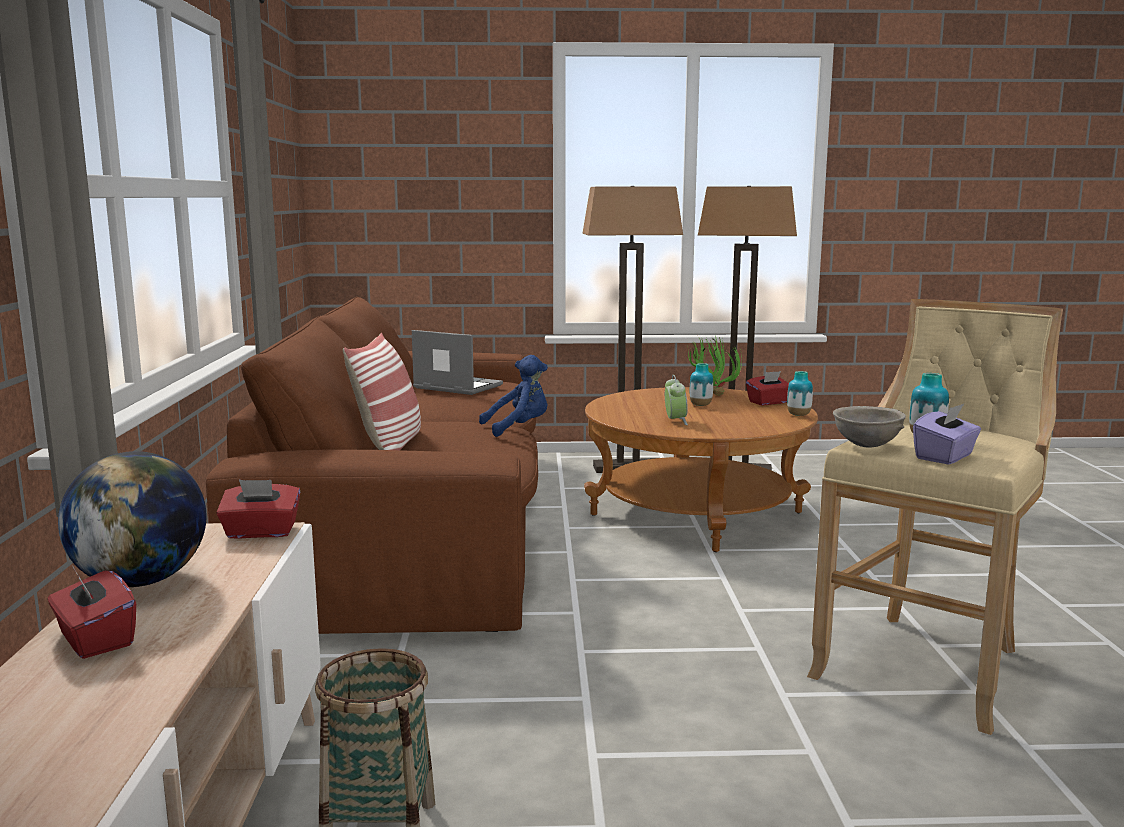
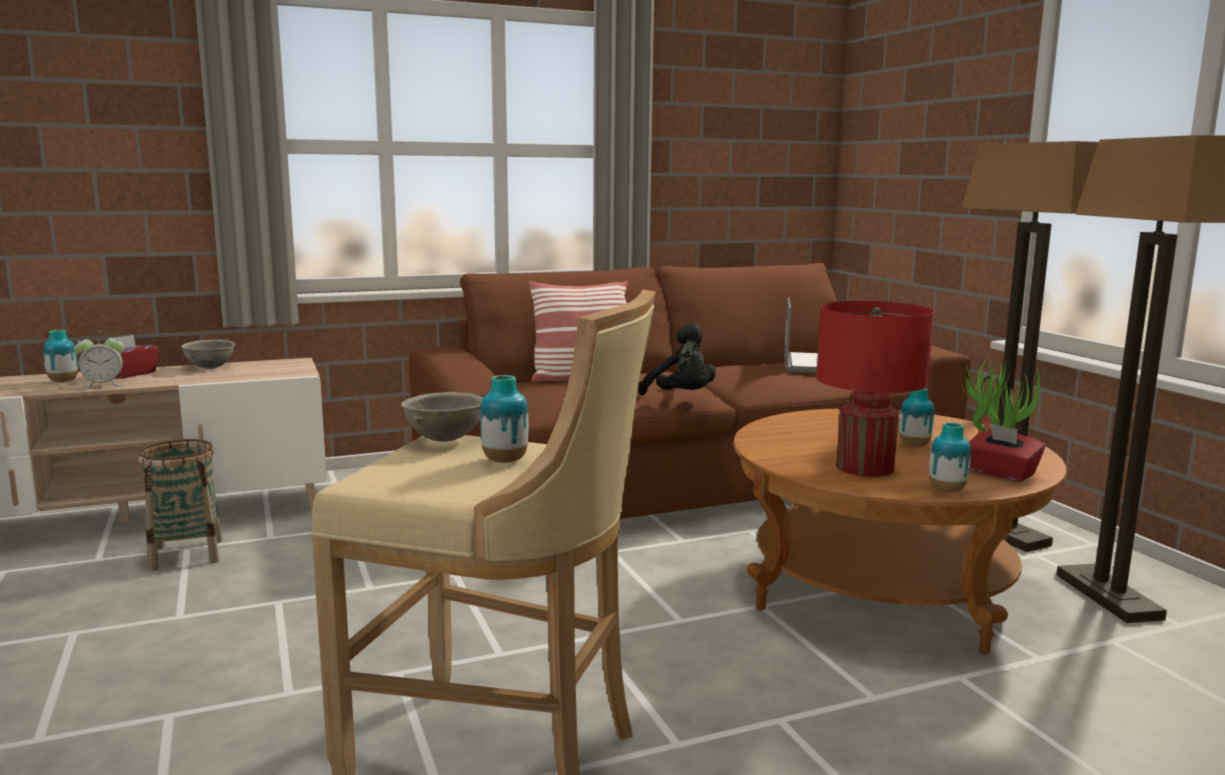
camera: 70 degrees right, 0 degrees up
globe [58,451,206,587] -> grey bowl [181,340,235,369]
red tissue box [217,480,300,539] -> none
blue plush toy [479,355,548,437] -> black plush toy [638,323,716,396]
alarm clock [665,375,688,425] -> alarm clock moved to [74,332,124,390]
purple tissue box [913,404,981,465] -> none
none -> vase [43,330,78,382]
none -> red table lamp [816,301,934,477]

